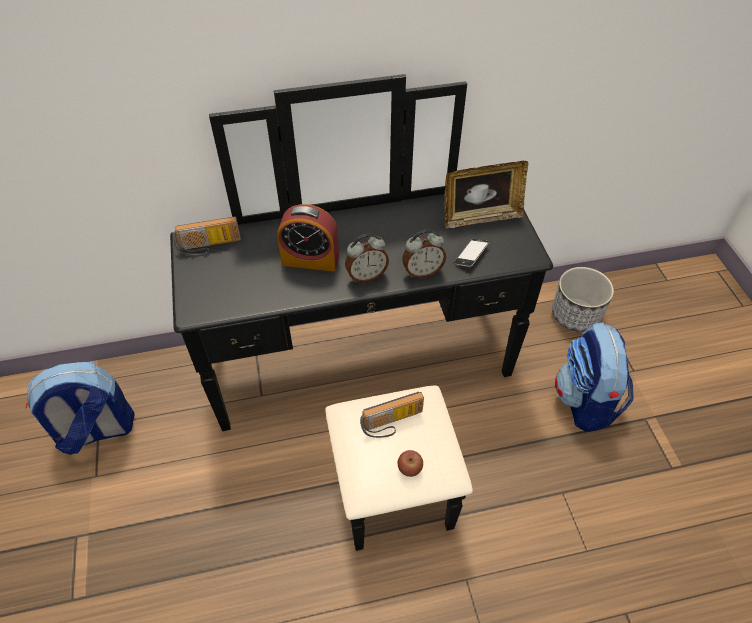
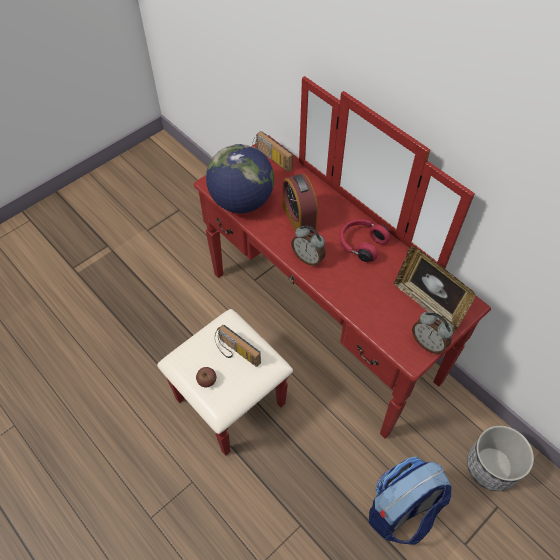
camera: 60 degrees right, 5 degrees up
backpack [26,362,135,455] -> none
black dresser [170,74,553,551] -> red dresser [157,76,491,456]
alarm clock [402,229,446,278] -> alarm clock moved to [412,311,453,354]
phone [454,239,489,267] -> none
none -> globe [206,144,274,213]
none -> red headphones [340,219,390,262]

